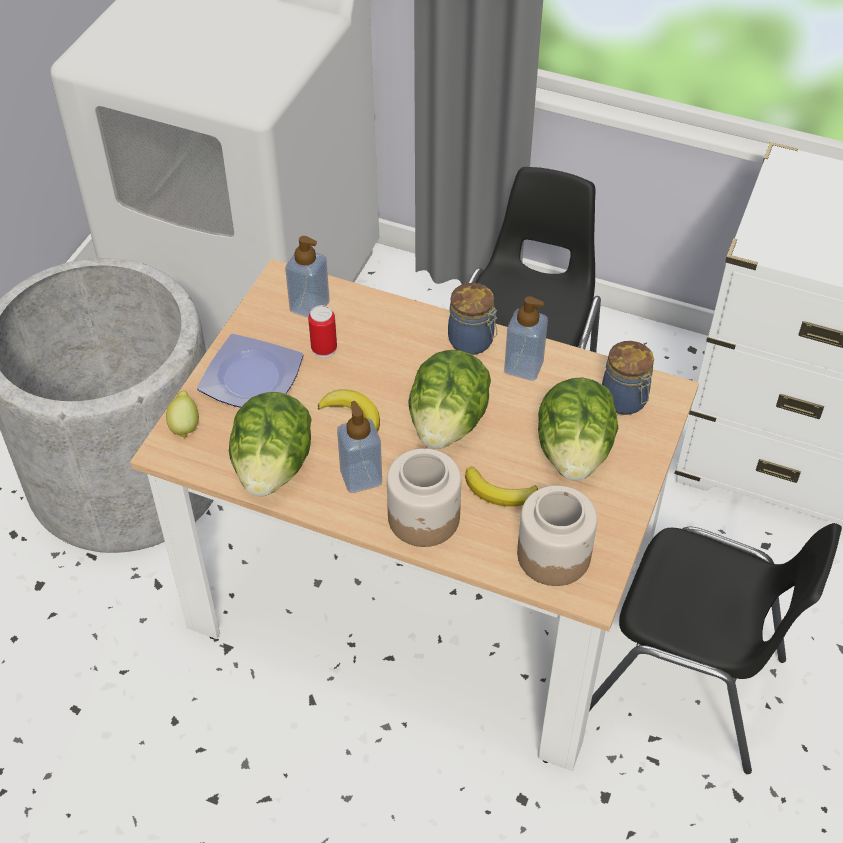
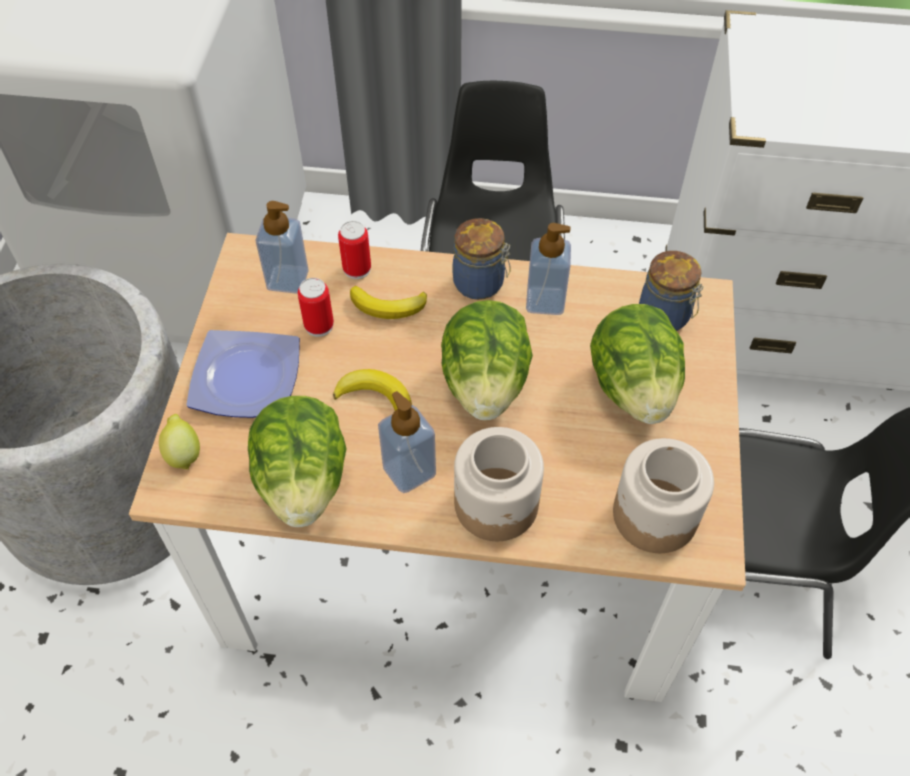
camera: 15 degrees left, 5 degrees up
banana [465,466,538,507] -> banana moved to [350,286,427,319]
none -> can [338,221,371,279]

